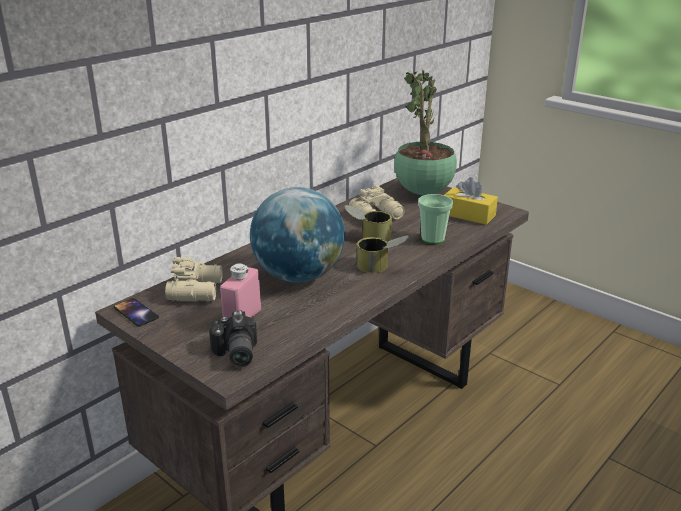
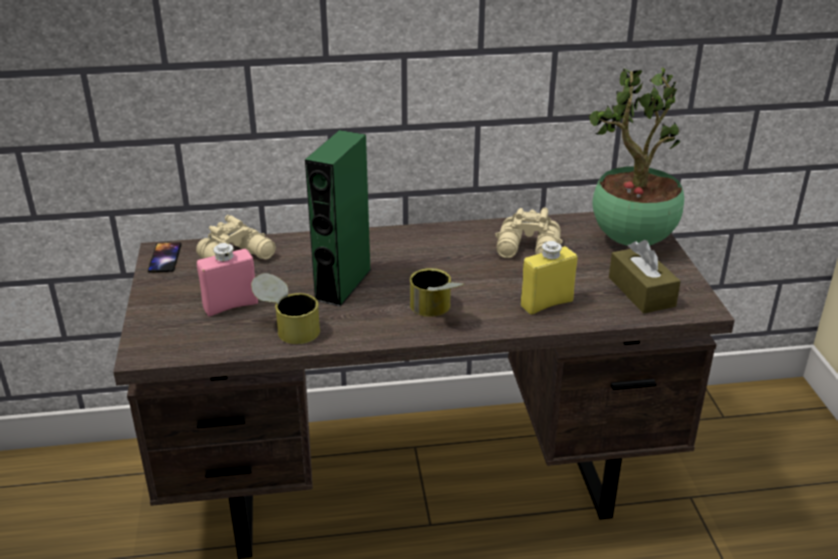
camera: 40 degrees right, 5 degrees up
camera [209,310,257,367] -> none
globe [250,187,345,283] -> green speaker [305,130,371,307]
can [344,205,392,242] -> can moved to [251,273,320,344]
cup [418,194,453,244] -> yellow bottle [521,241,577,315]
yellow tissue box [445,177,498,225] -> brown tissue box [609,240,681,314]

